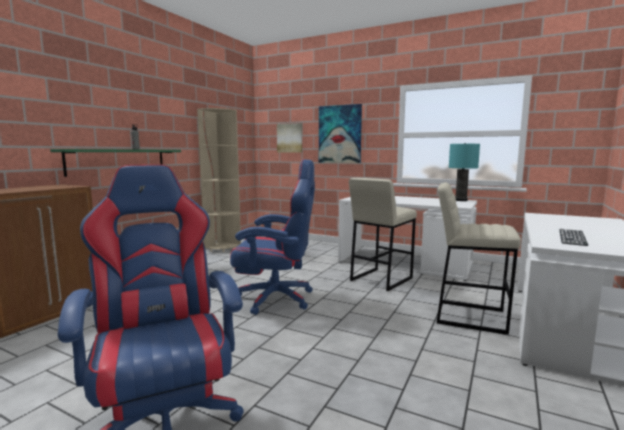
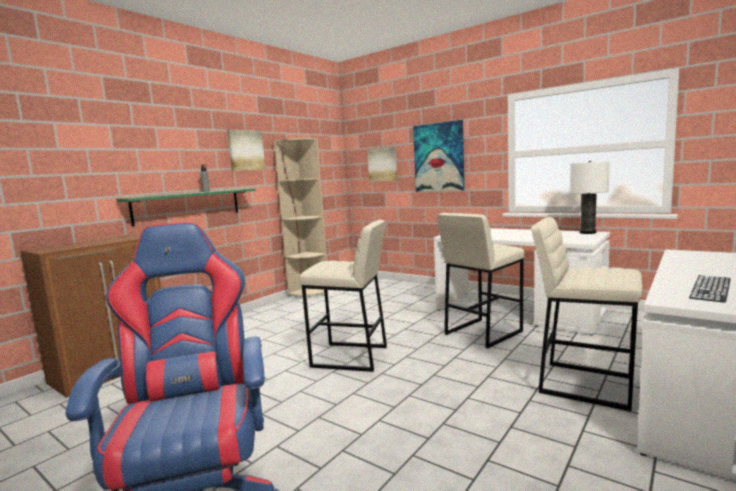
camera: 10 degrees right, 0 degrees up
blue office chair [230,159,315,315] -> beige stool [300,220,387,372]
turquoise table lamp [449,143,480,201] -> white table lamp [570,161,610,234]
none -> picture [227,129,265,171]

